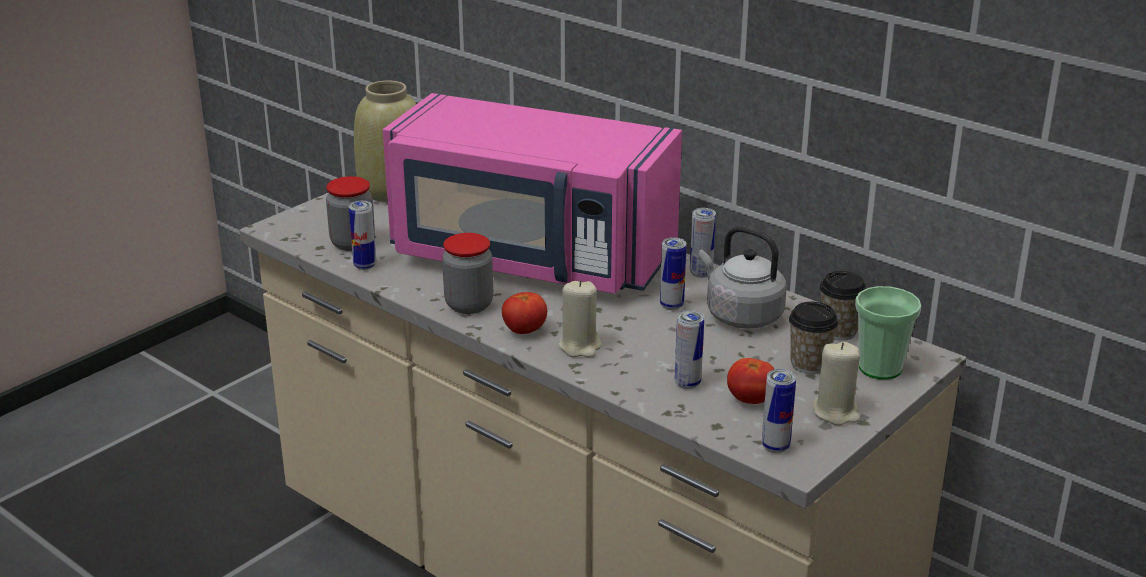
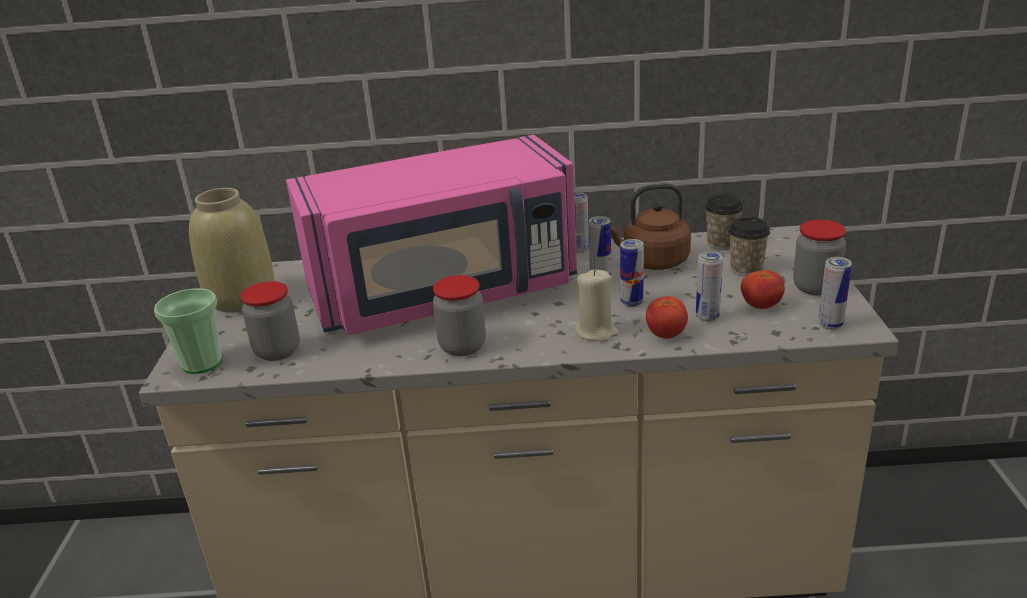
camera: 40 degrees left, 0 degrees up
can [349,201,376,270] -> can moved to [620,239,644,307]
tomato [502,292,547,334] -> tomato moved to [646,296,688,339]
grey kettle [698,226,787,329] -> brown kettle [611,183,691,270]
beige candle [813,342,860,426] -> jar [793,220,846,296]
cup [855,286,921,380] -> cup moved to [154,288,222,374]

